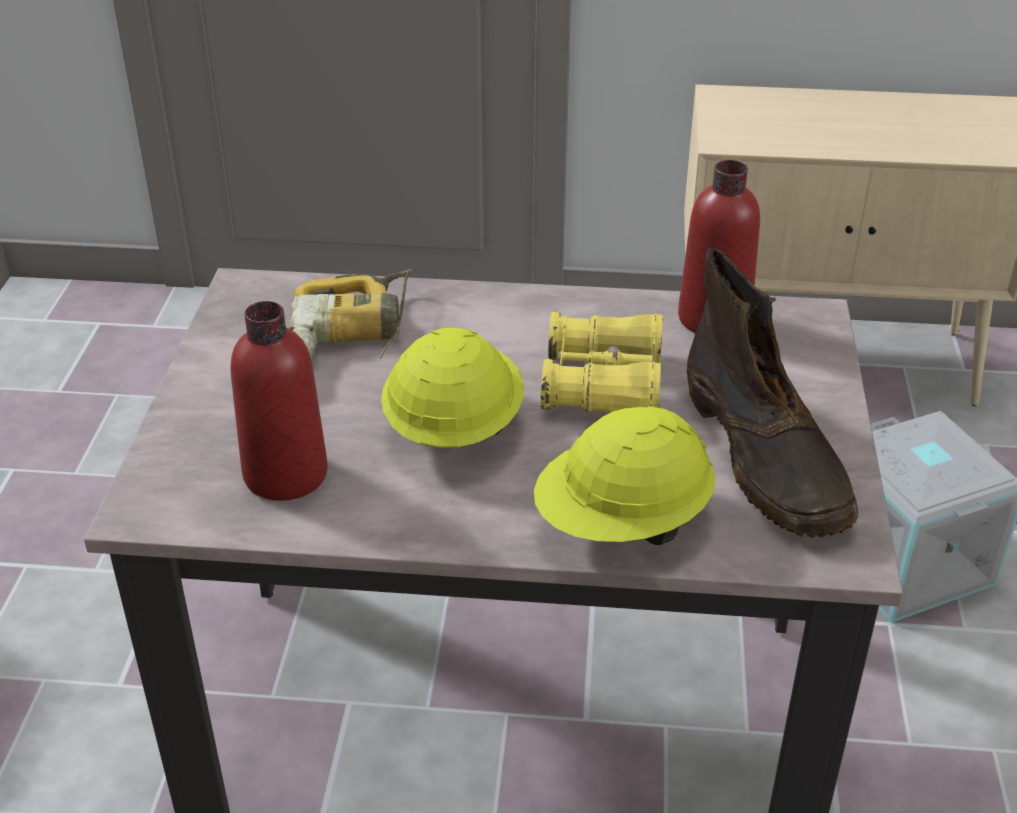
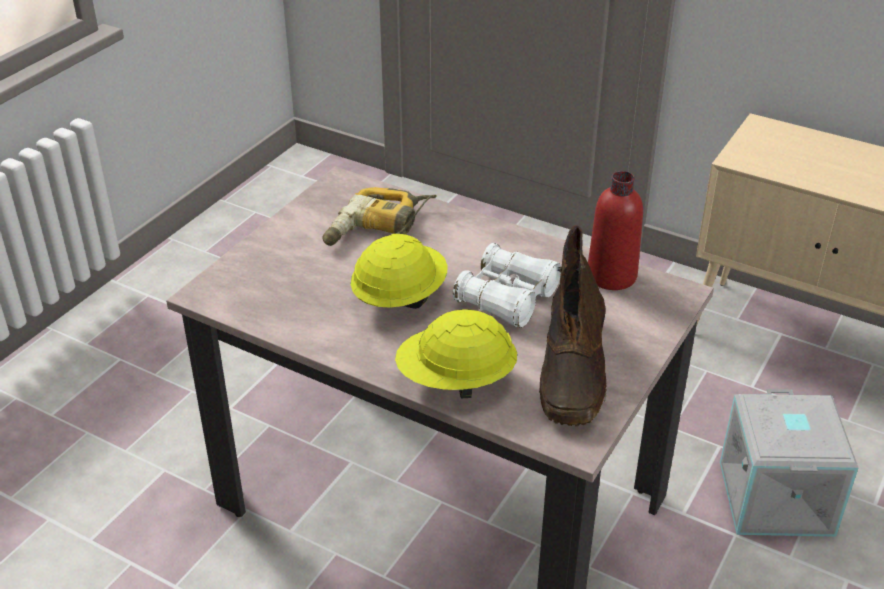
camera: 25 degrees right, 0 degrees up
red bottle [231,301,328,501] -> none
yellow binoculars [541,311,663,412] -> white binoculars [453,243,561,328]

